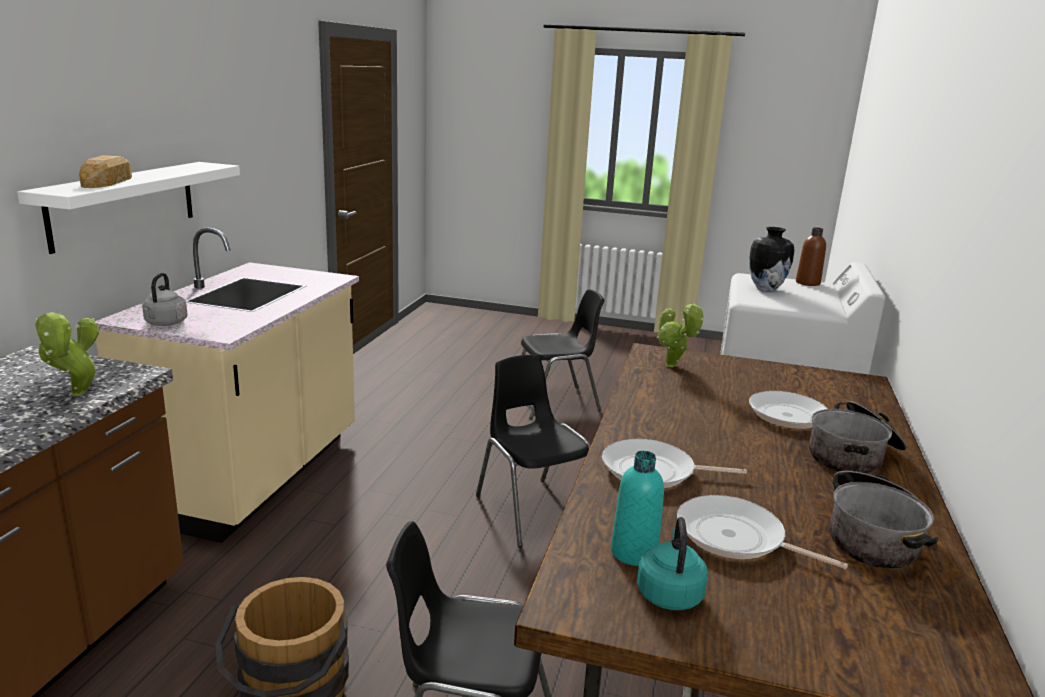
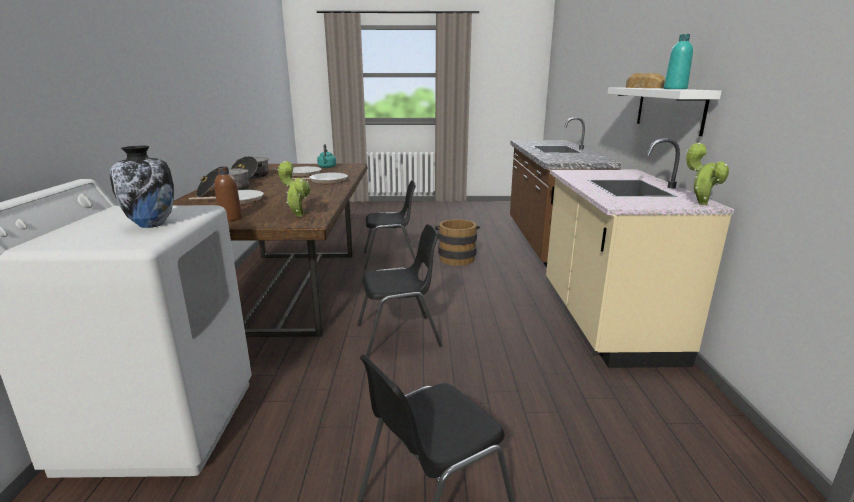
camera: 165 degrees right, 0 degrees up
potted plant [34,311,99,396] -> potted plant moved to [686,143,729,205]
grey kettle [142,273,187,326] -> none
black chair [476,355,590,547] -> black chair turned 60 degrees counterclockwise [358,224,442,358]
turquoise bottle [611,451,664,566] -> turquoise bottle moved to [664,34,693,89]
brown bottle [796,227,826,286] -> brown bottle moved to [214,167,242,221]

